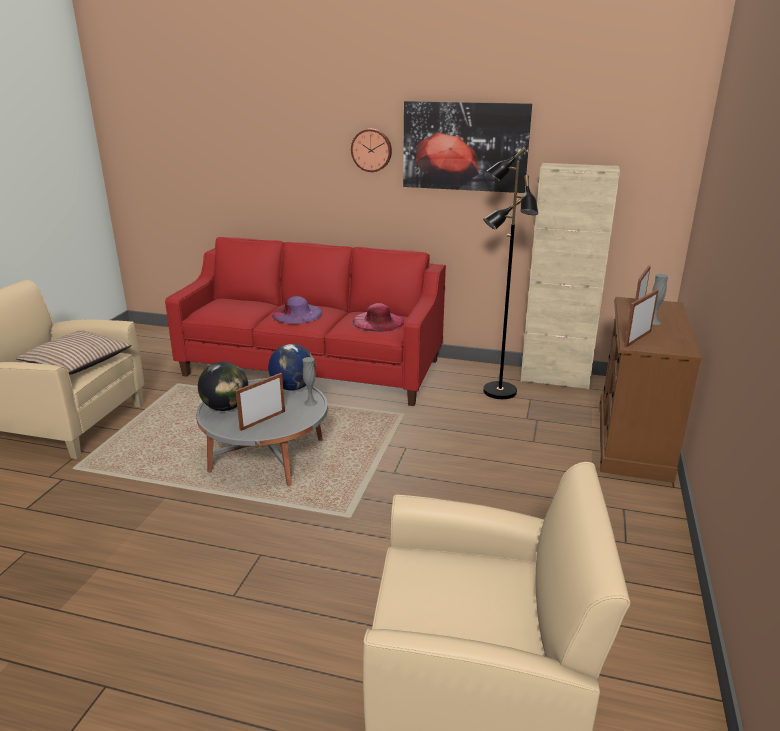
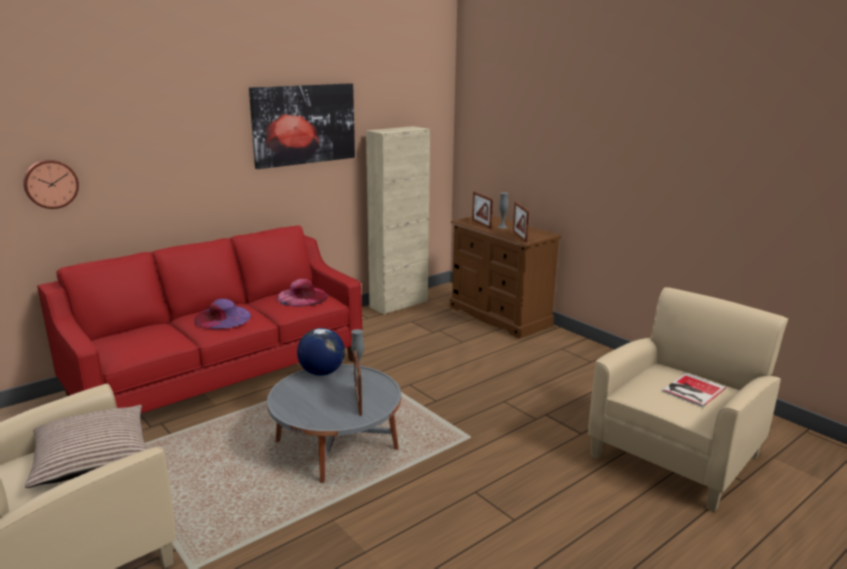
camera: 55 degrees left, 5 degrees down
globe [198,362,248,411] -> none
wall clock [351,129,392,172] -> wall clock moved to [23,160,79,209]
black floor lamp [483,148,538,399] -> none
none -> book [662,373,726,407]

